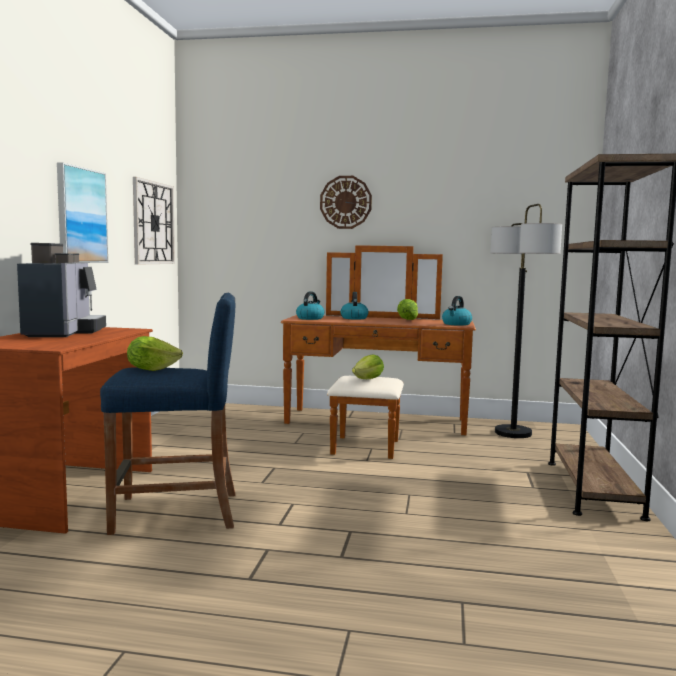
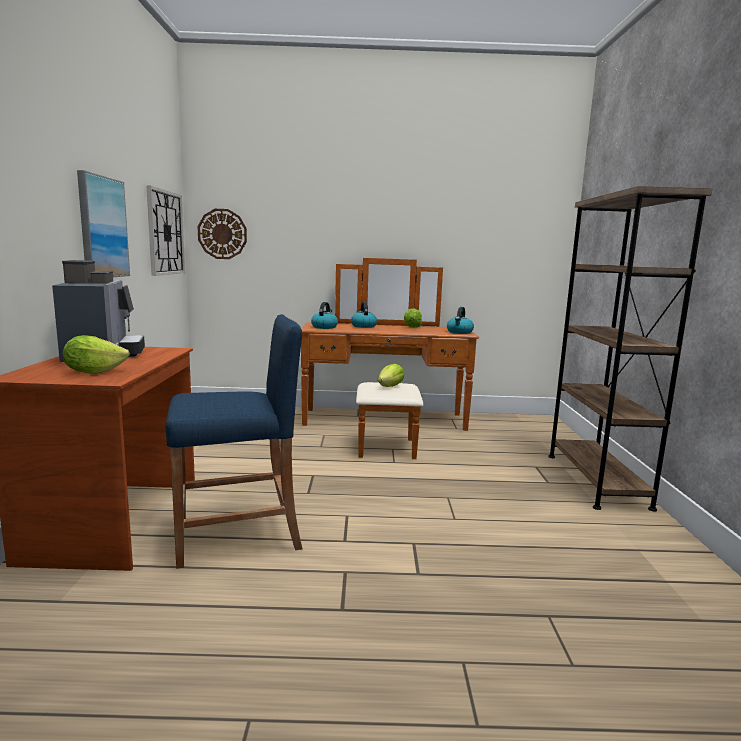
camera: 10 degrees left, 5 degrees up
lettuce [127,336,183,371] -> lettuce moved to [63,335,130,374]
wall clock [320,176,372,229] -> wall clock moved to [198,209,247,259]
floor lamp [490,204,562,438] -> none

